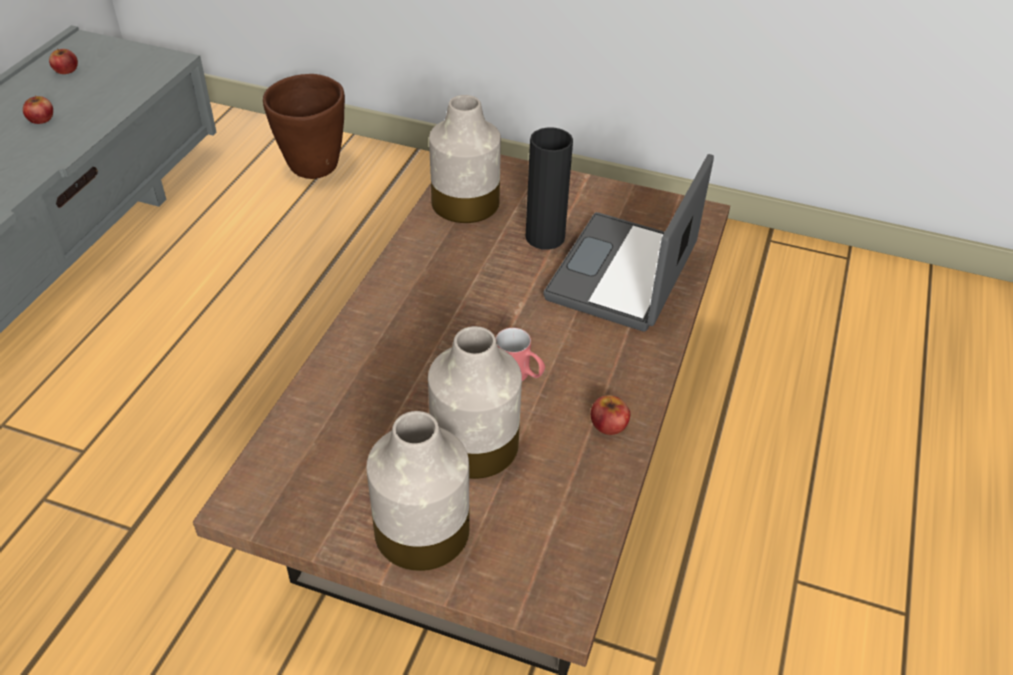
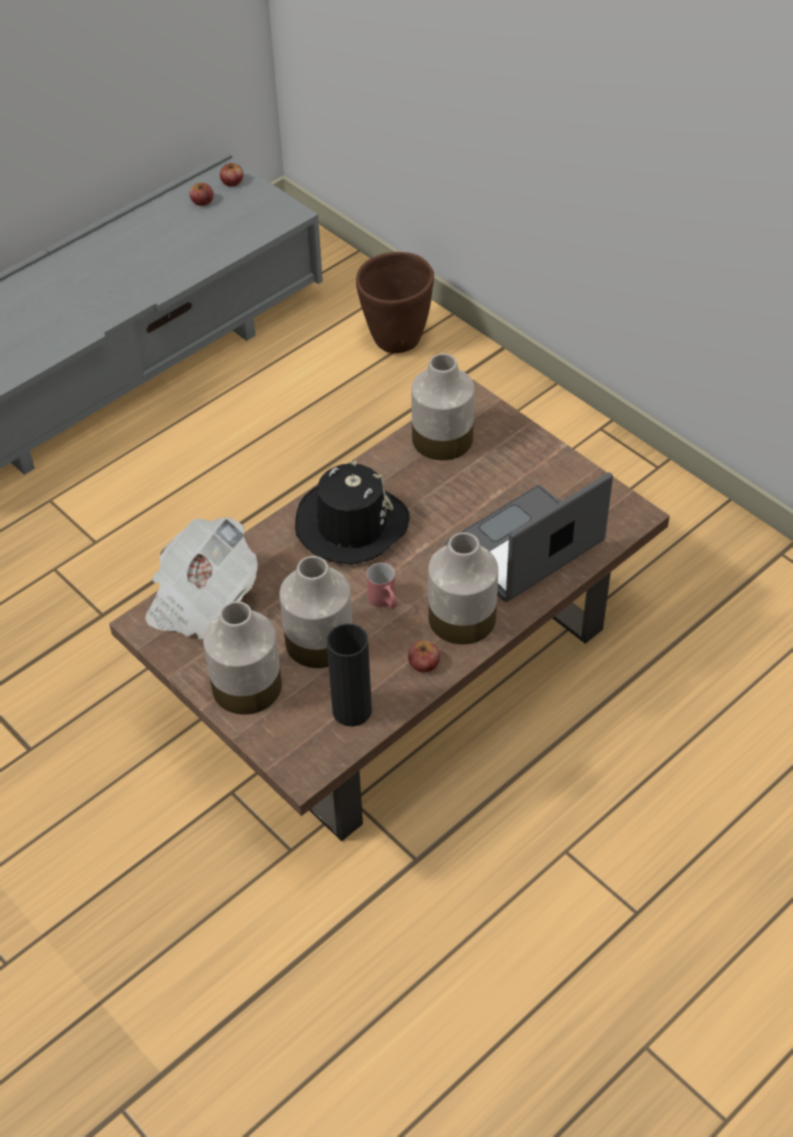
camera: 30 degrees right, 5 degrees up
apple [23,95,53,124] -> apple moved to [220,163,243,187]
black vase [525,127,573,250] -> black vase moved to [327,623,372,727]
none -> newspaper [145,518,258,640]
none -> black hat [295,460,410,565]
none -> beige vase [428,532,498,644]

